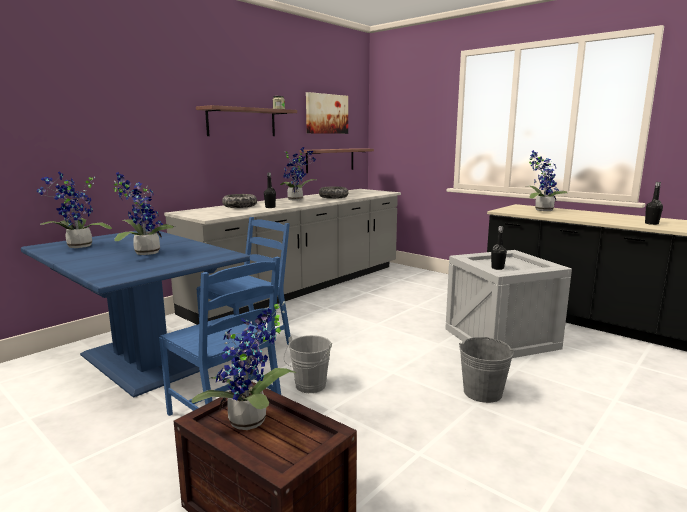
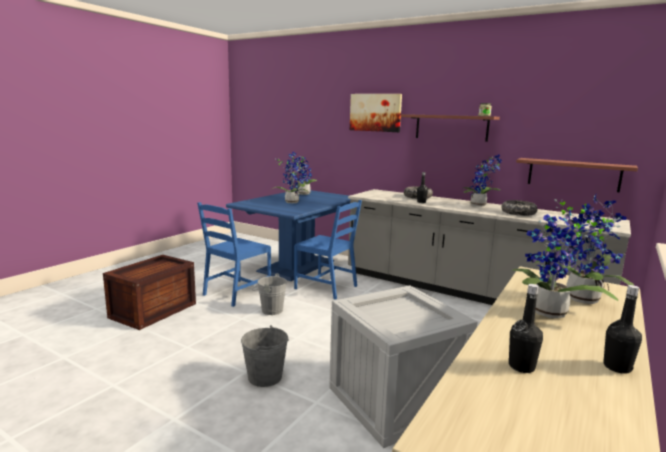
camera: 80 degrees right, 0 degrees up
potted plant [192,301,297,430] -> potted plant moved to [511,210,618,318]
picture [306,92,348,134] -> picture moved to [350,94,402,132]
black bottle [491,226,507,270] -> black bottle moved to [603,285,642,374]

